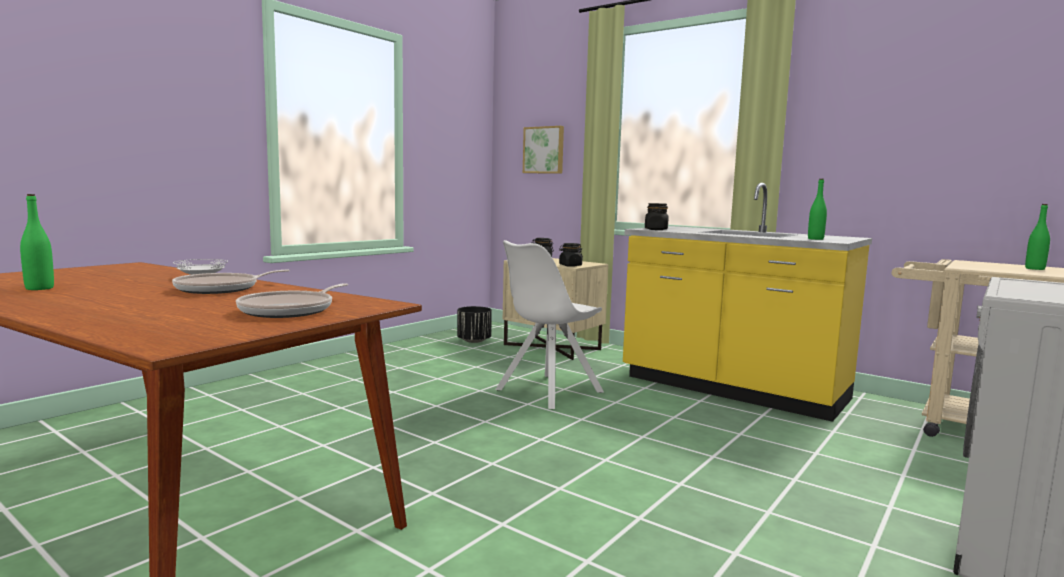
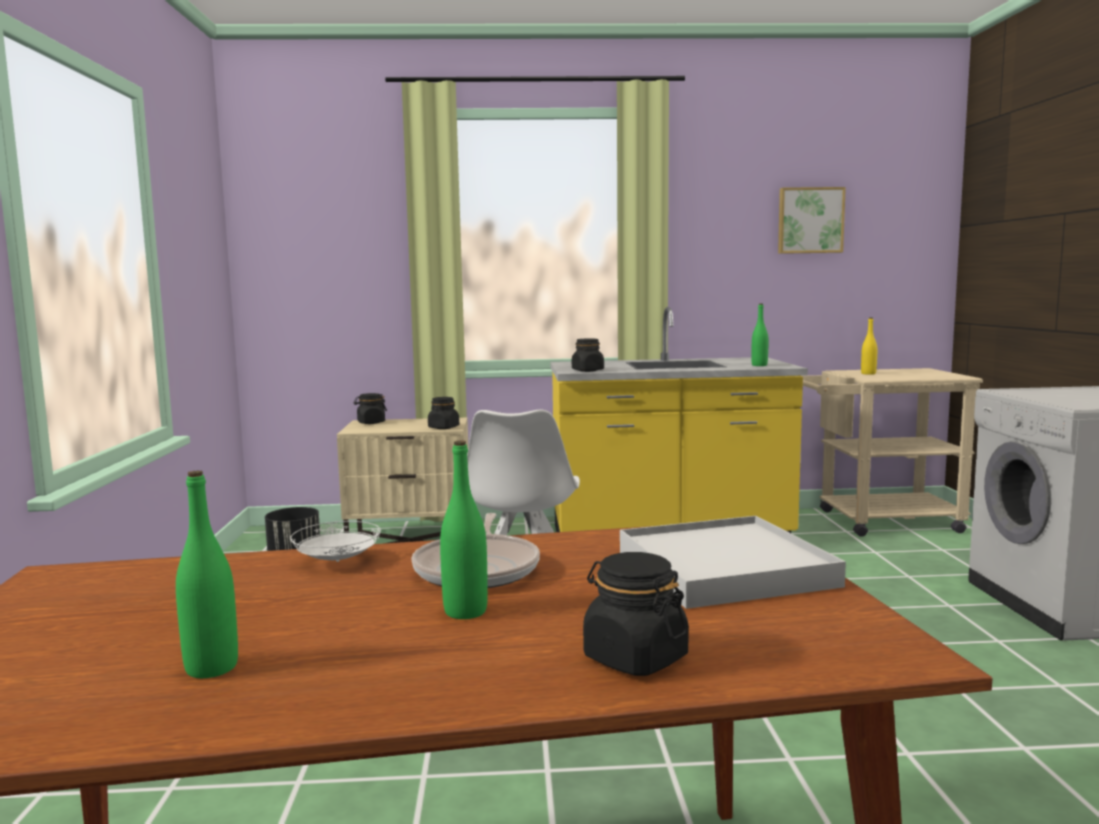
camera: 40 degrees left, 0 degrees up
frying pan [236,283,348,318] -> white tray [620,516,846,609]
picture [523,126,564,174] -> picture moved to [778,187,846,254]
green bottle [1025,204,1050,270] -> green bottle moved to [440,440,488,619]
none -> black jar [583,552,689,676]
none -> yellow bottle [861,317,877,375]

